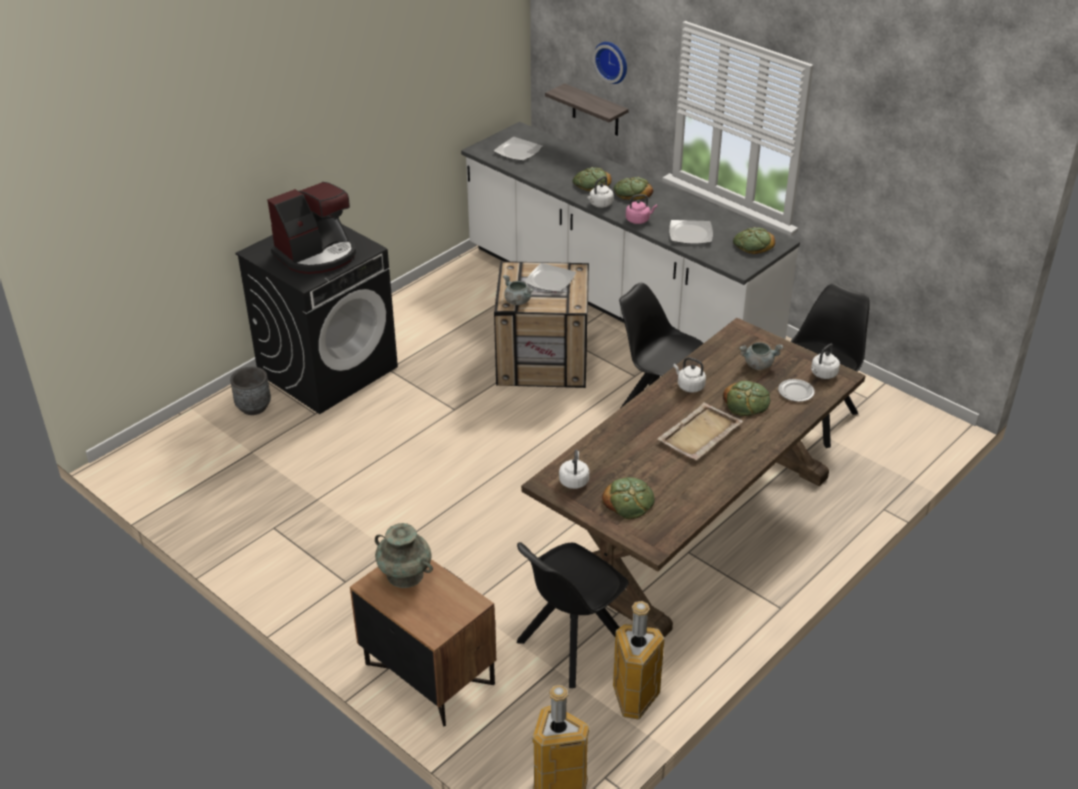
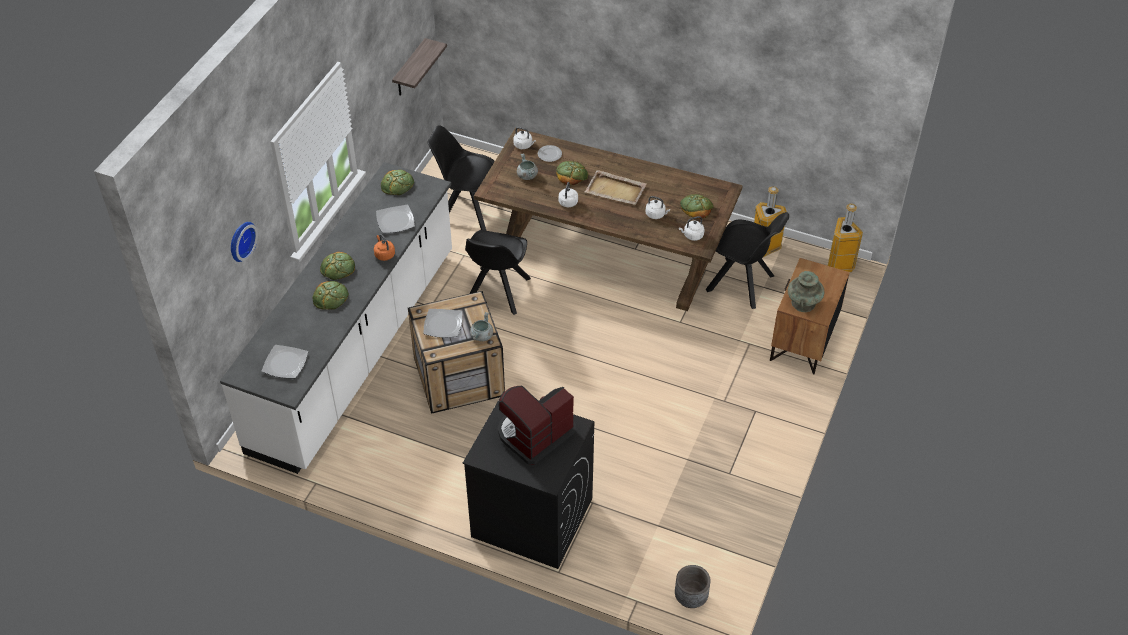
camera: 110 degrees left, 10 degrees up
grey planter [230,367,271,415] -> grey planter moved to [675,565,711,608]
coffee machine [267,182,356,274] -> coffee machine turned 75 degrees counterclockwise [498,385,576,465]
shelf [545,83,629,136] -> shelf moved to [392,38,447,96]
white kettle [587,176,613,208] -> white kettle moved to [646,196,670,219]
pink kettle [626,194,657,224] -> orange kettle [374,234,395,261]

